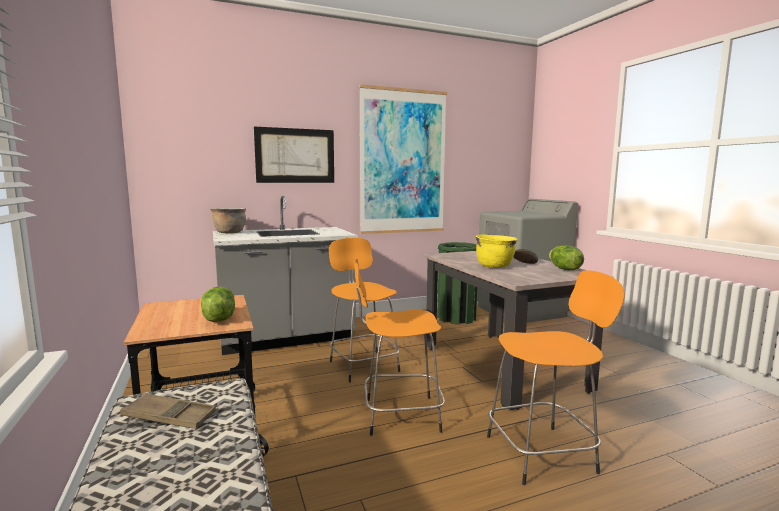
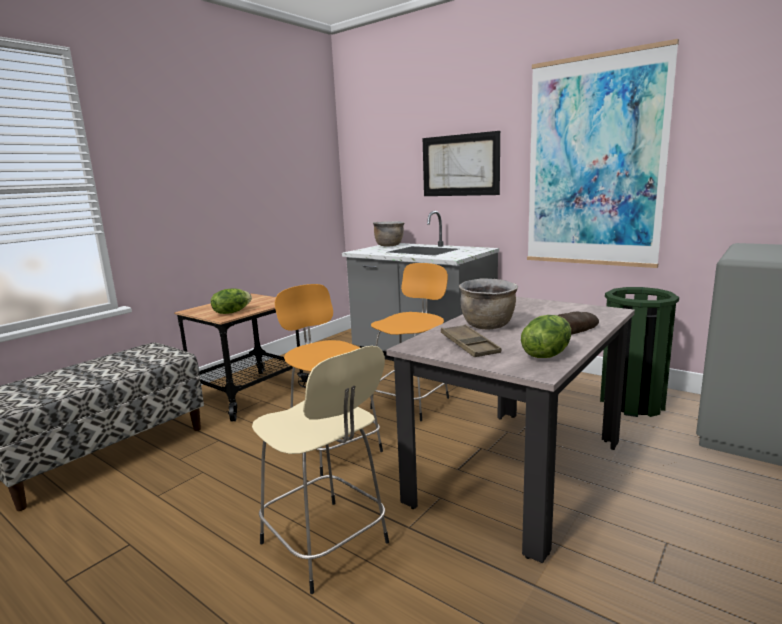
camera: 60 degrees right, 5 degrees up
brown tray [120,393,216,429] -> brown tray moved to [441,325,501,357]
yellow cooking pot [476,234,518,268] -> brown cooking pot [459,278,518,329]
orange stool [487,270,625,485] -> beige stool [252,346,389,594]

